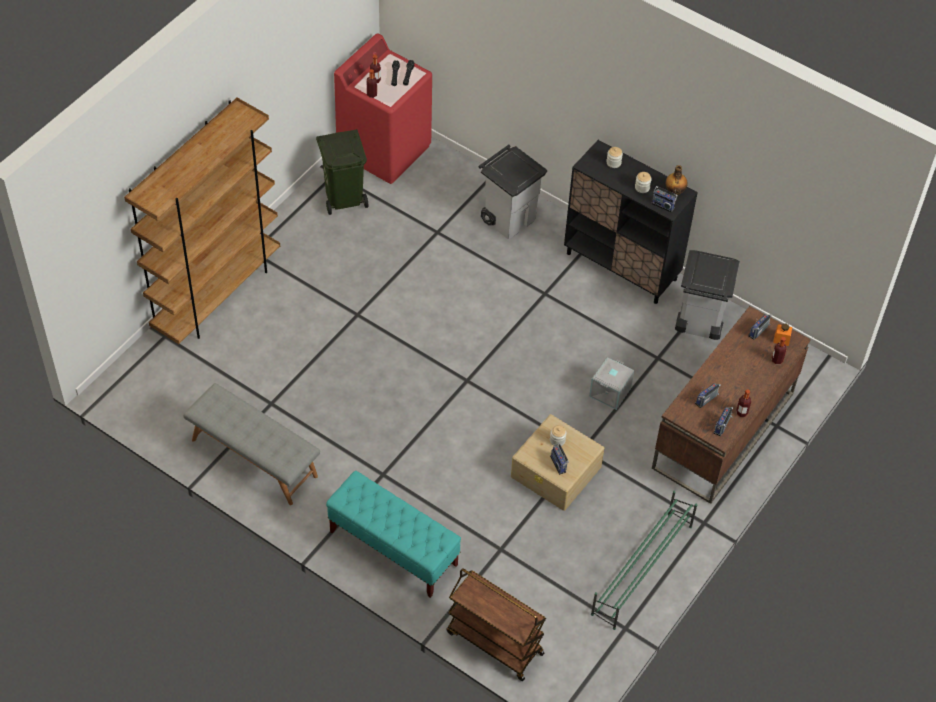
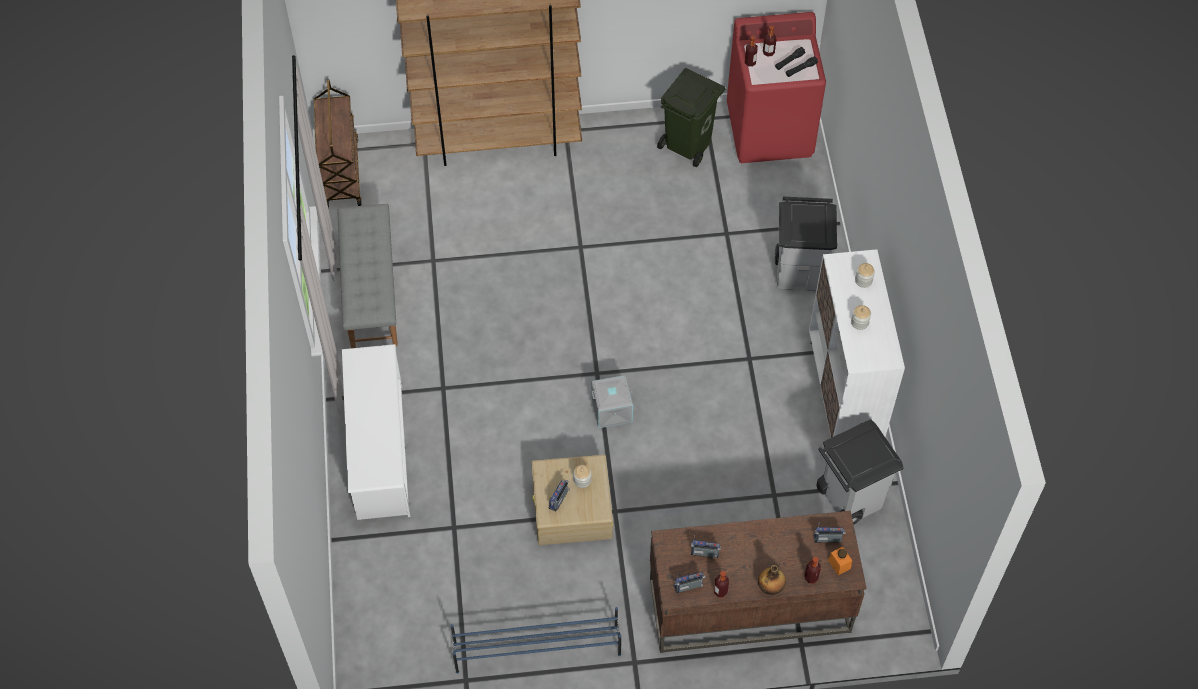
camera: 50 degrees right, 5 degrees up
turquoise bench [326,471,461,598] -> white shoe rack [342,344,410,520]
brown cart [446,568,546,681] -> brown cart moved to [314,79,362,209]
black cabinet [564,140,698,304] -> white cabinet [809,249,905,438]
grey storage box [589,357,634,410] -> grey storage box moved to [591,375,633,428]
green shoe rack [591,491,697,630] -> blue shoe rack [451,607,621,673]
radio [651,186,678,213] -> none
bottle [665,165,688,195] -> bottle moved to [758,565,786,595]

